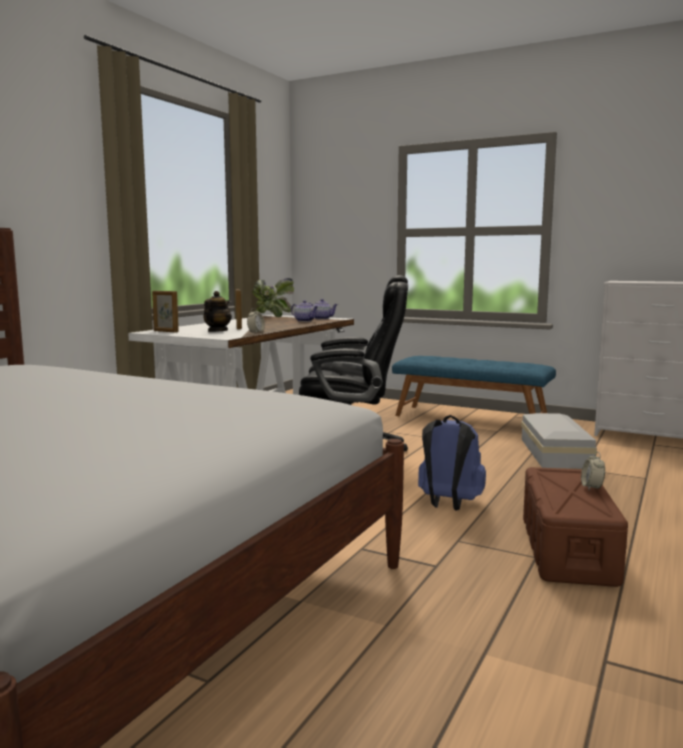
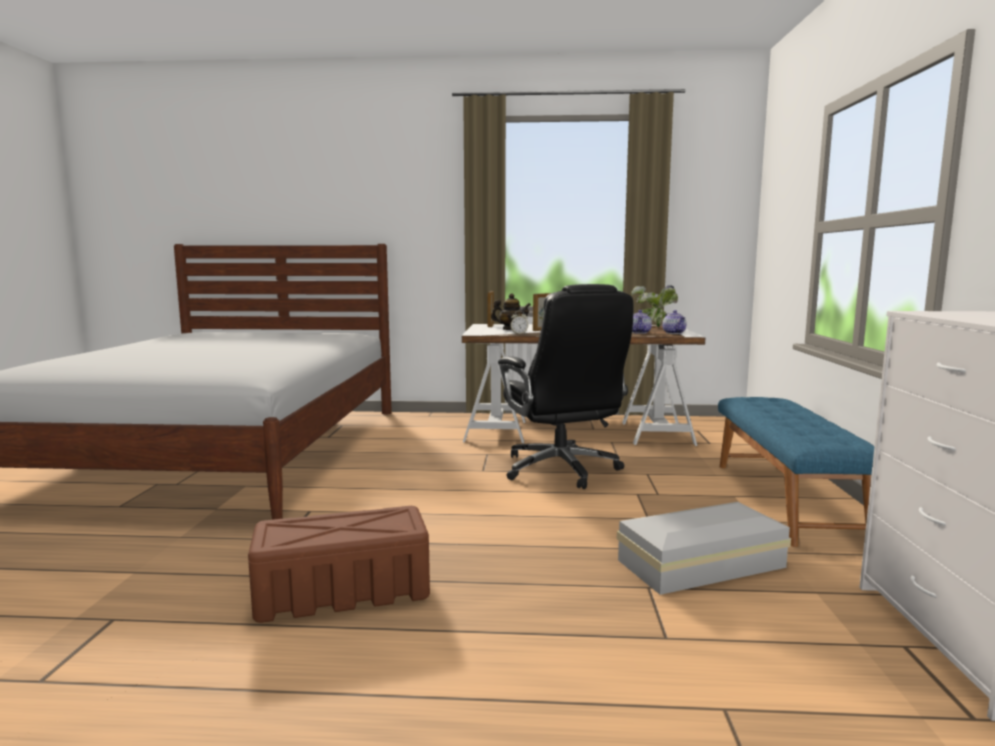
camera: 65 degrees right, 0 degrees up
blue backpack [418,415,486,510] -> none
alarm clock [581,452,605,490] -> none

